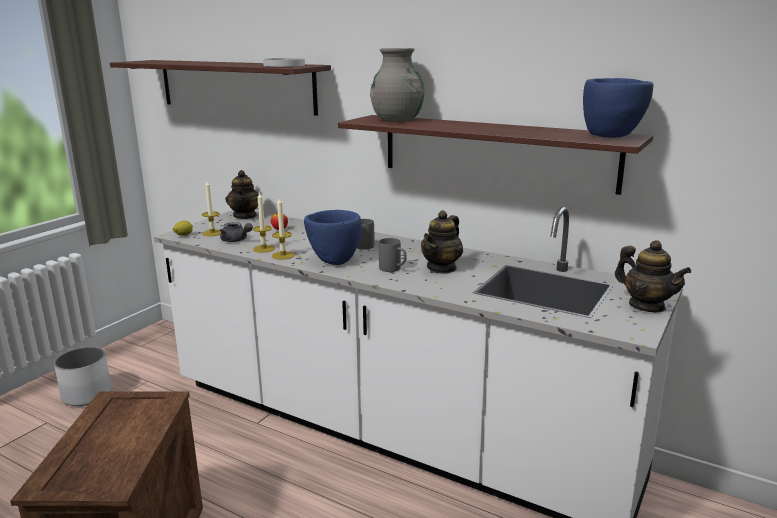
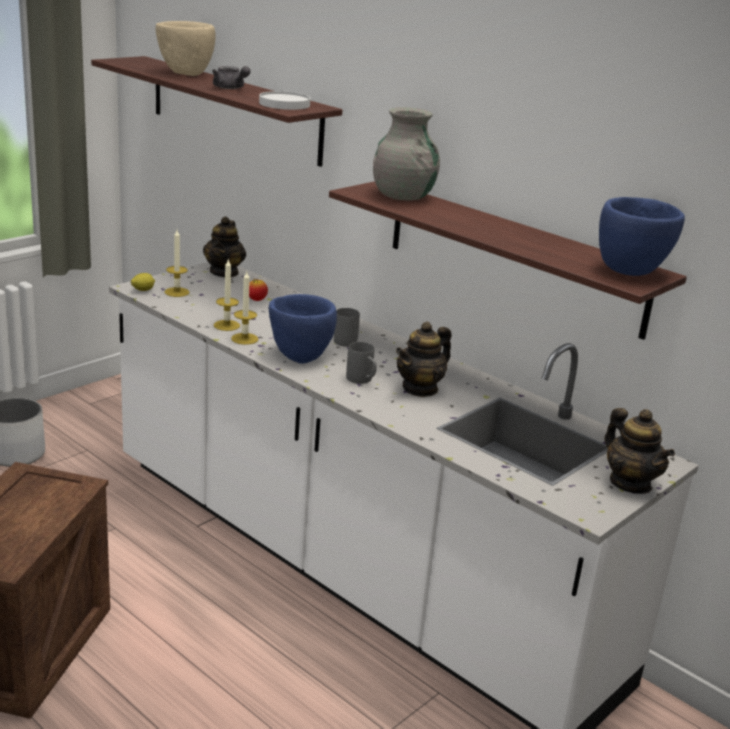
camera: 10 degrees right, 5 degrees up
grey teapot [220,222,253,242] -> grey teapot moved to [212,66,251,89]
none -> beige bowl [156,21,216,76]

